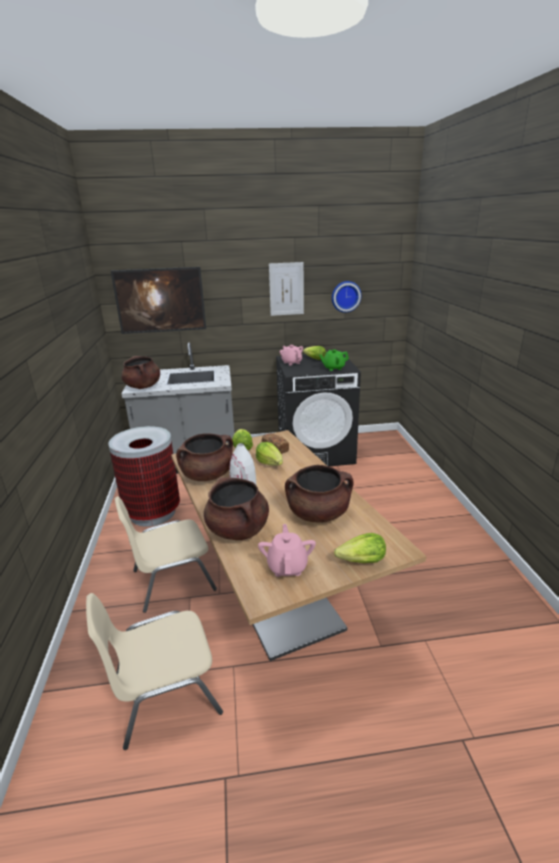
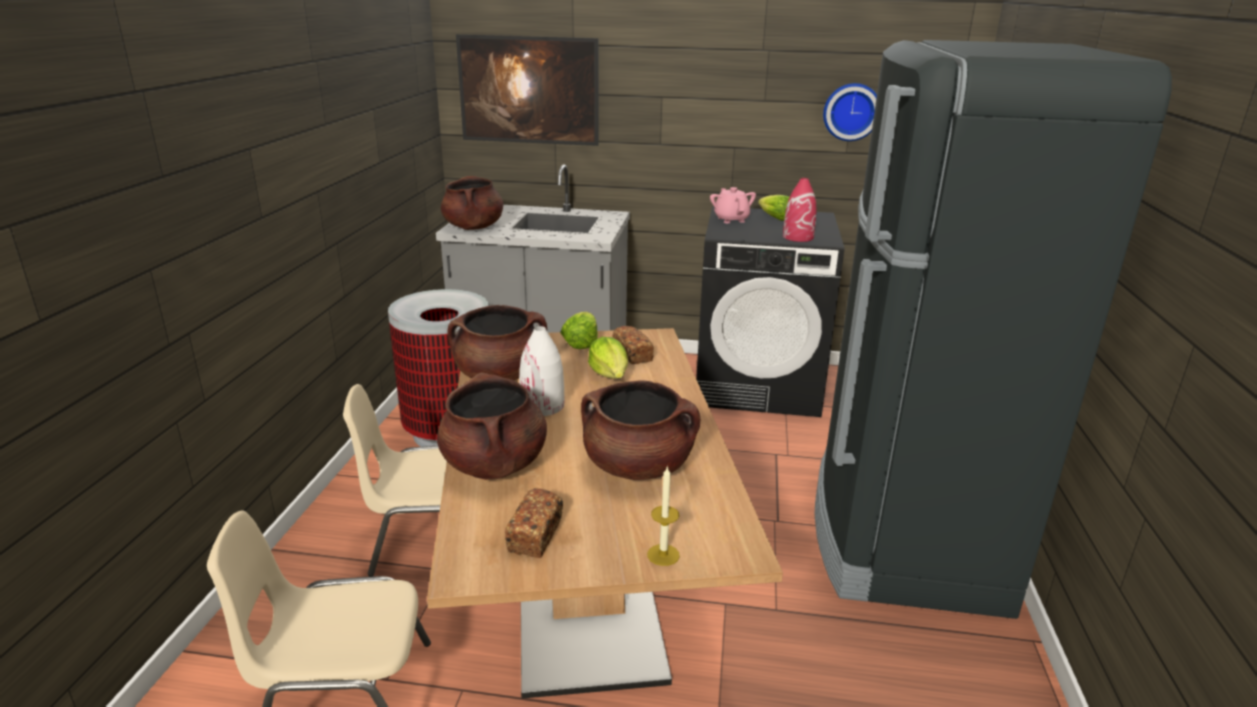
camera: 15 degrees right, 0 degrees up
pink teapot [258,524,316,577] -> bread [505,488,563,558]
picture [269,262,304,316] -> none
green teapot [319,349,349,371] -> red vase [783,178,817,242]
lettuce [334,533,386,563] -> candle [647,466,680,566]
none -> black fridge [815,40,1172,619]

